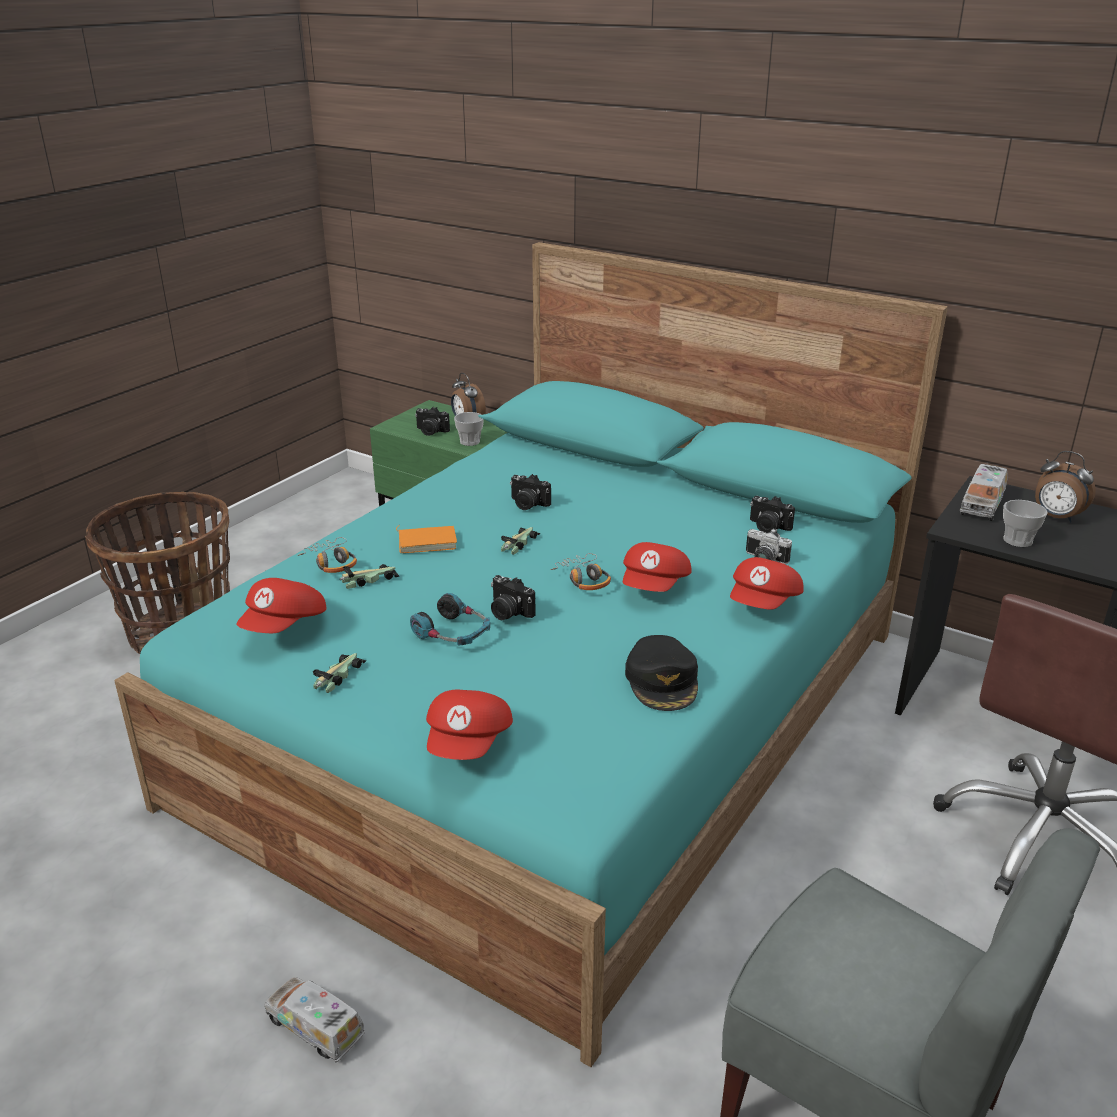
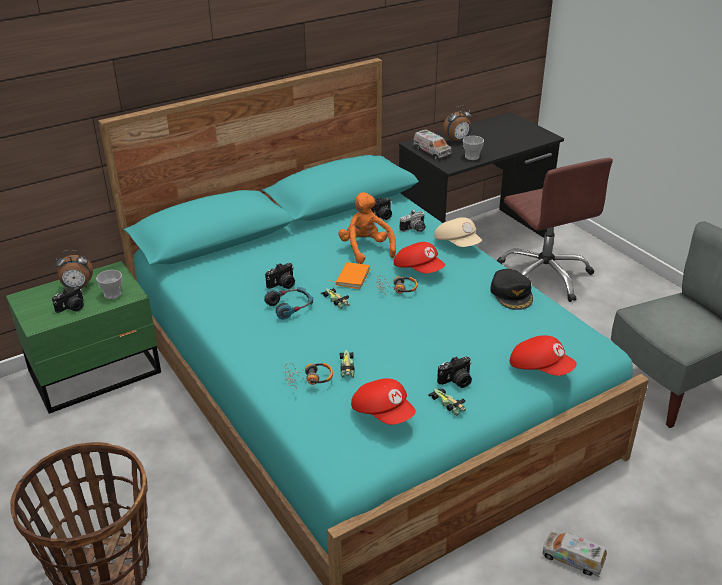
camera: 65 degrees left, 5 degrees up
toy truck [264,977,365,1062] -> toy truck turned 60 degrees clockwise [542,532,607,577]
orange book [396,525,457,553] -> orange book moved to [329,262,370,289]
headphones [410,593,490,646] -> headphones moved to [264,287,313,320]
camera [491,575,536,620] -> camera moved to [437,356,472,388]
black cap [625,635,698,711] -> black cap turned 60 degrees clockwise [490,269,533,310]
red cap [730,557,804,610] -> beige cap [434,217,482,247]
none -> orange plush toy [338,192,396,264]

